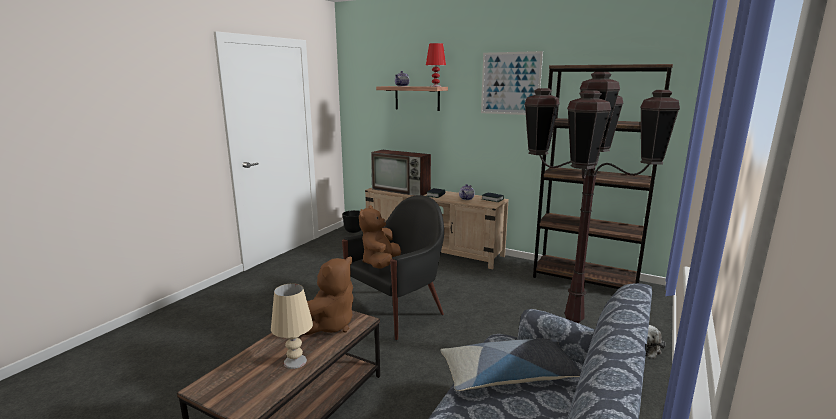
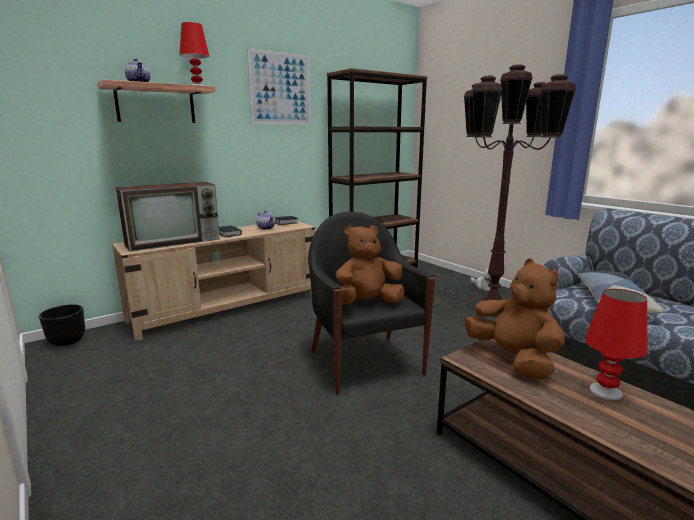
camera: 65 degrees left, 0 degrees up
beige table lamp [271,283,313,369] -> red table lamp [585,289,647,401]
brown plush toy [359,205,401,269] -> brown plush toy turned 120 degrees clockwise [336,225,405,304]

